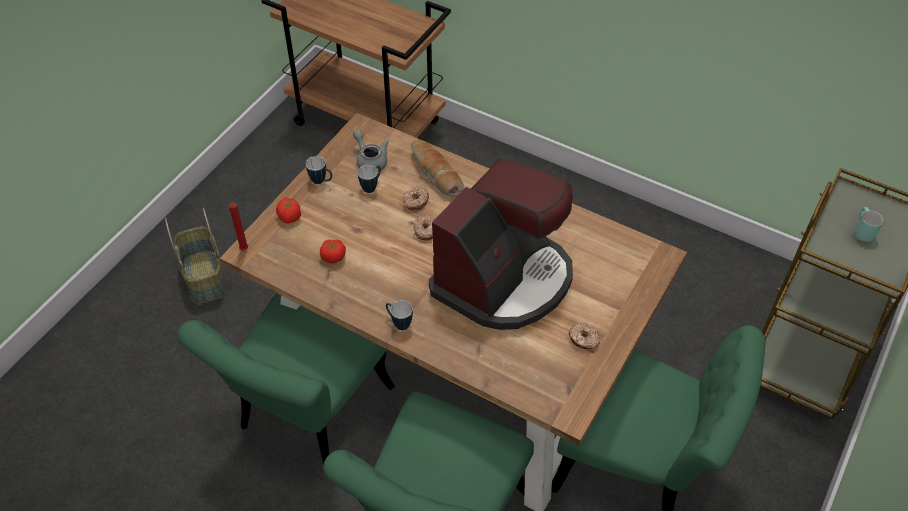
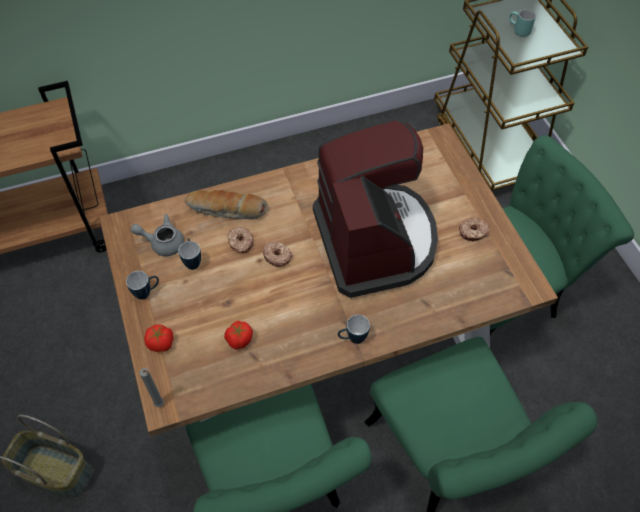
camera: 50 degrees left, 5 degrees up
red candle [229,202,248,250] -> grey candle [139,368,164,407]

